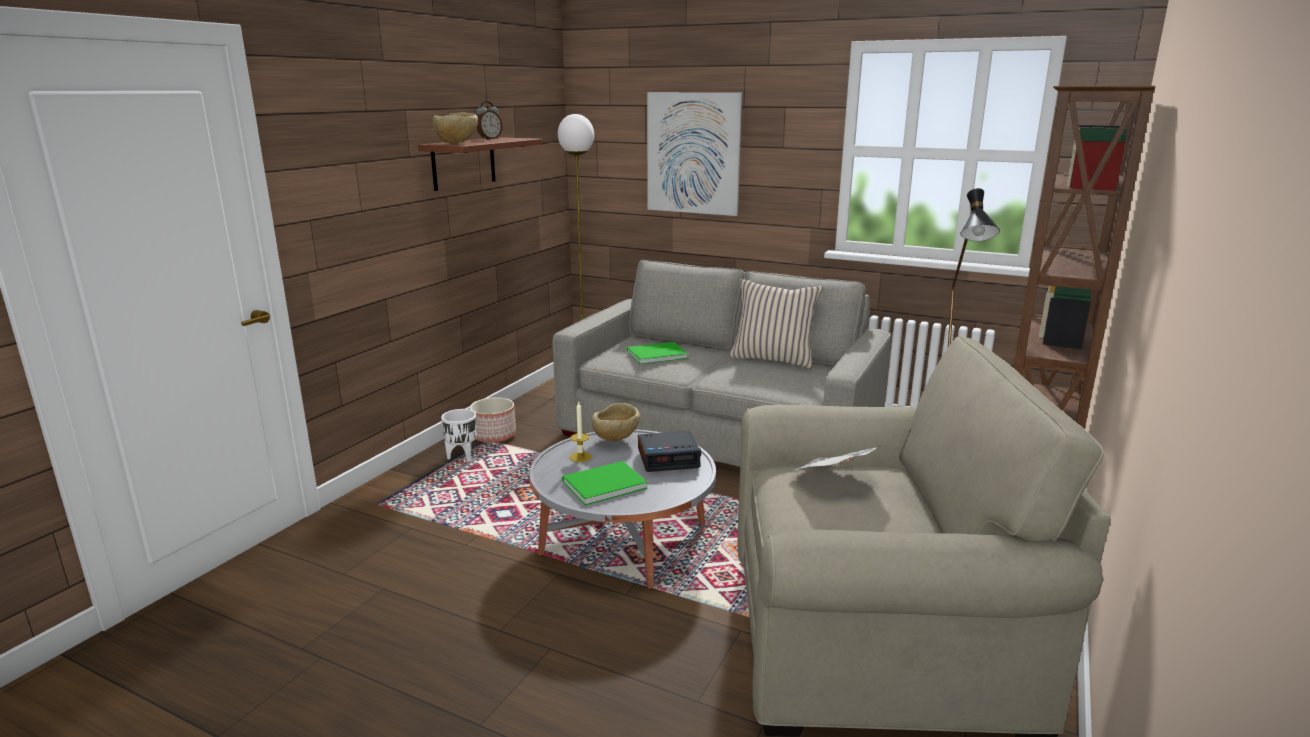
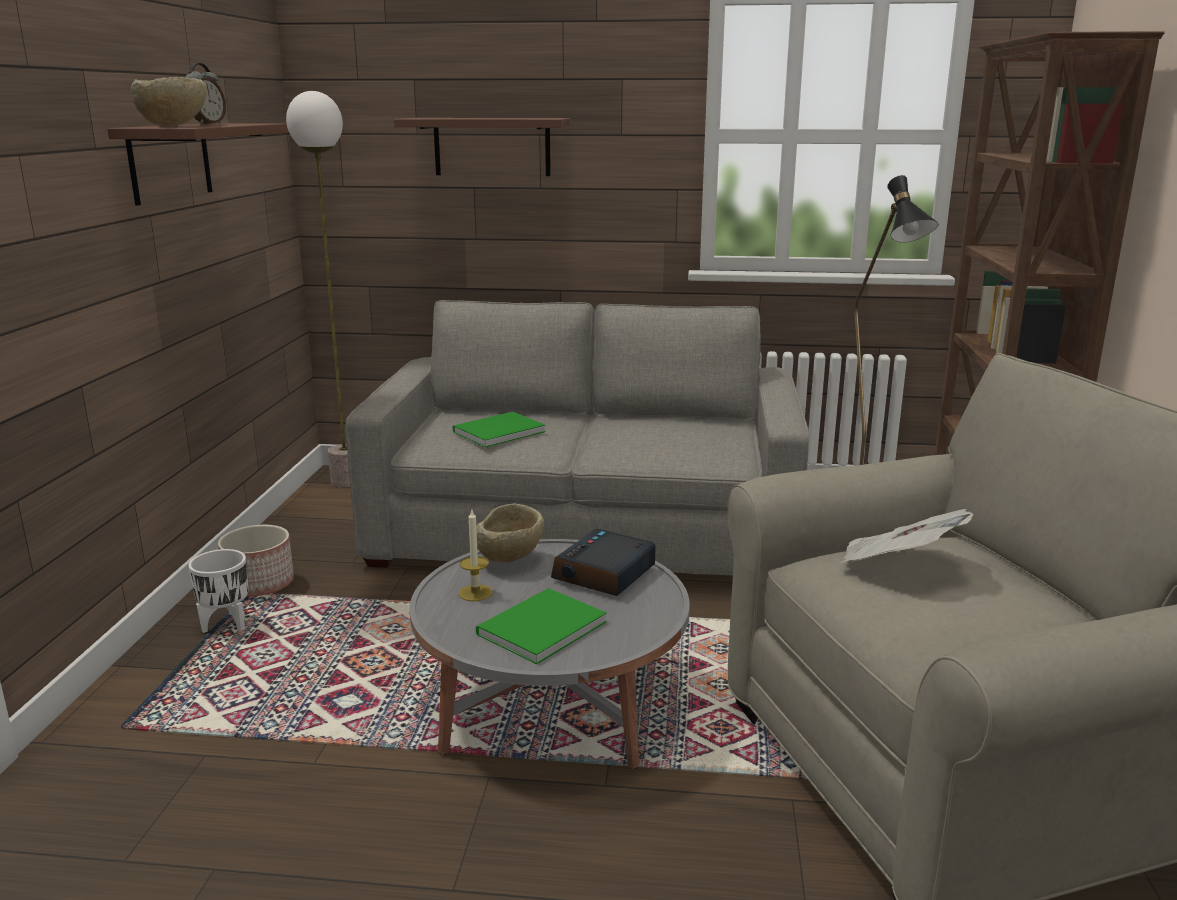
camera: 20 degrees left, 0 degrees up
alarm clock [638,431,701,472] -> alarm clock turned 150 degrees clockwise [551,528,656,596]
picture [647,92,742,216] -> brown shelf [394,118,571,176]
beige pillow [729,279,823,369] -> none

